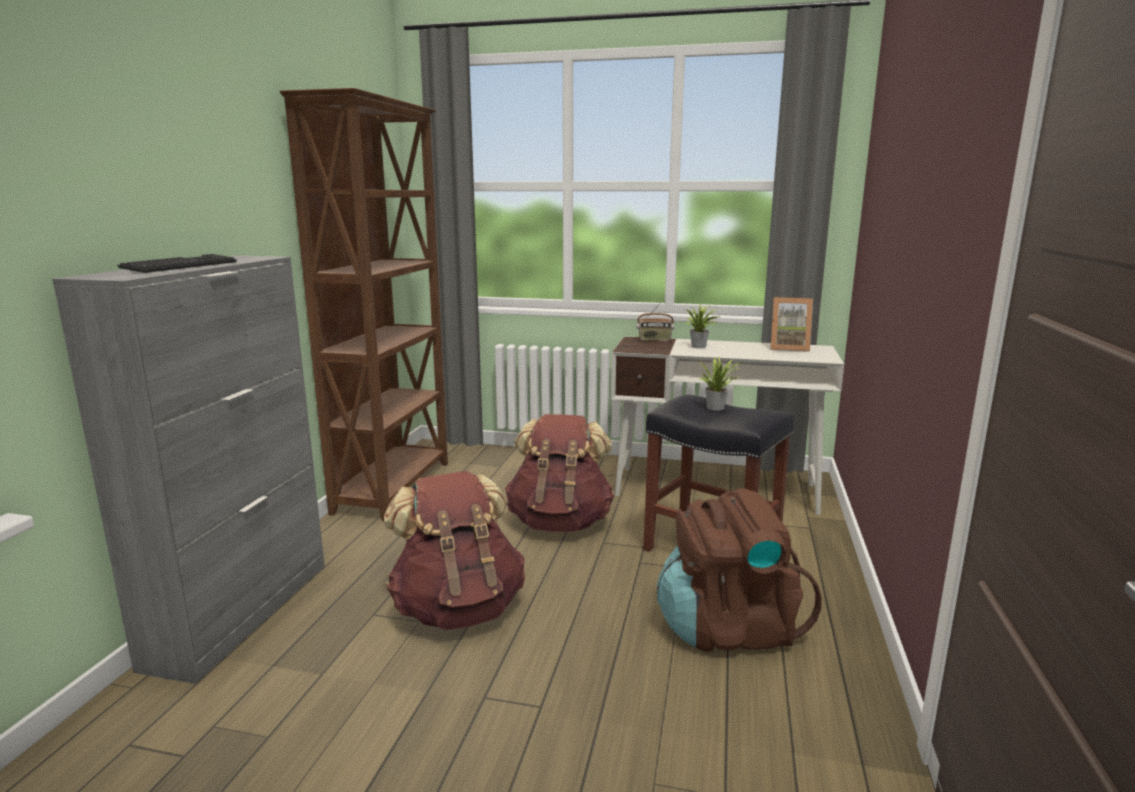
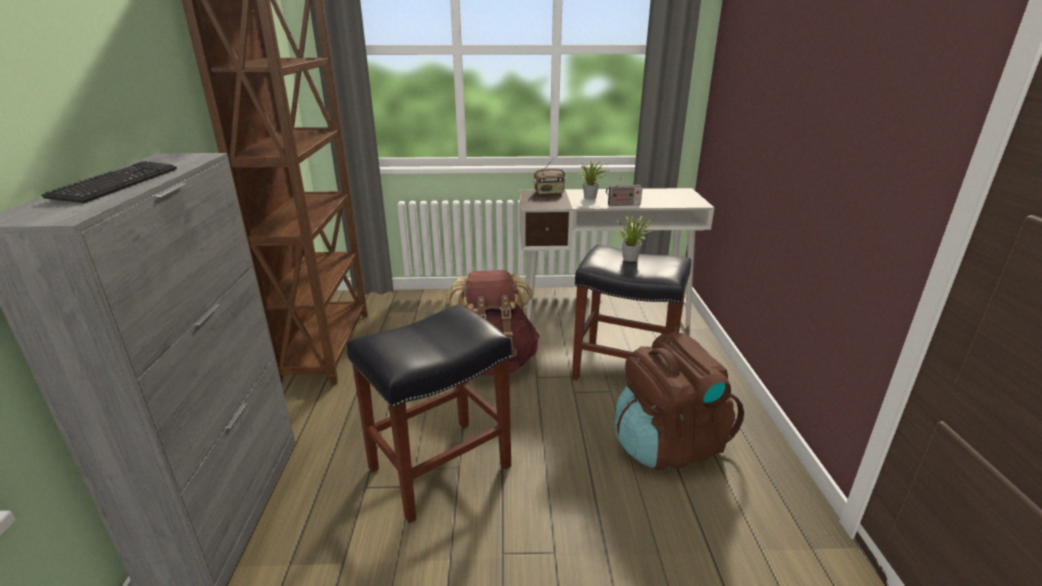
camera: 15 degrees left, 10 degrees up
brown backpack [384,471,525,630] -> black stool [347,304,512,524]
picture frame [770,297,813,352] -> none
none -> radio [606,176,643,206]

